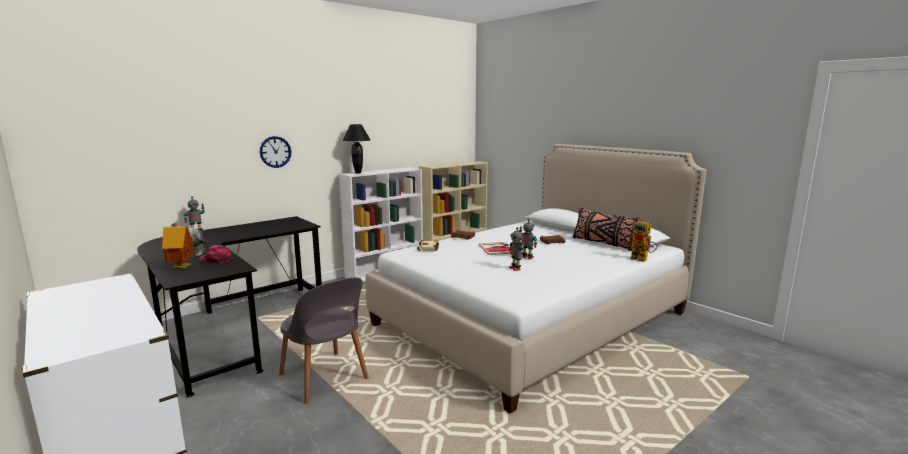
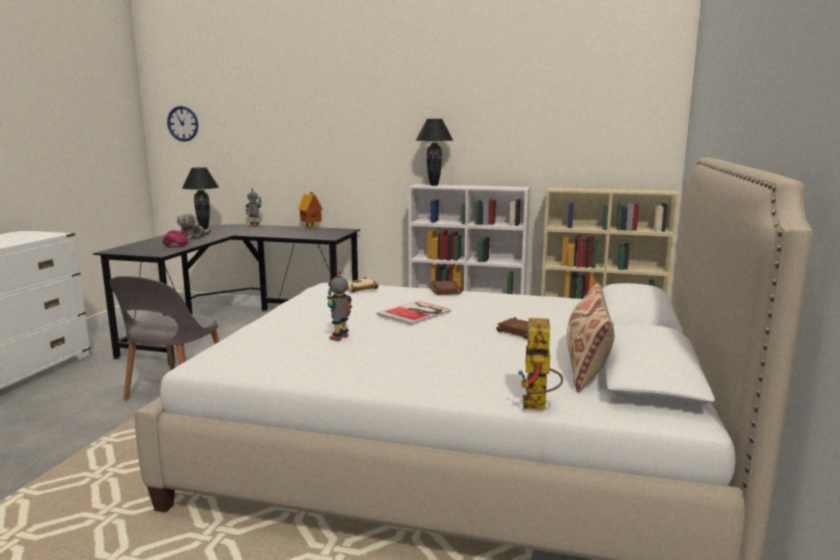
camera: 55 degrees right, 0 degrees up
toy house [162,223,194,269] -> toy house moved to [298,192,323,229]
wall clock [260,136,291,168] -> wall clock moved to [167,106,198,142]
toy robot [519,219,537,259] -> none
black pillow [572,208,642,252] -> beige pillow [567,283,615,393]
none -> black table lamp [182,167,219,229]

